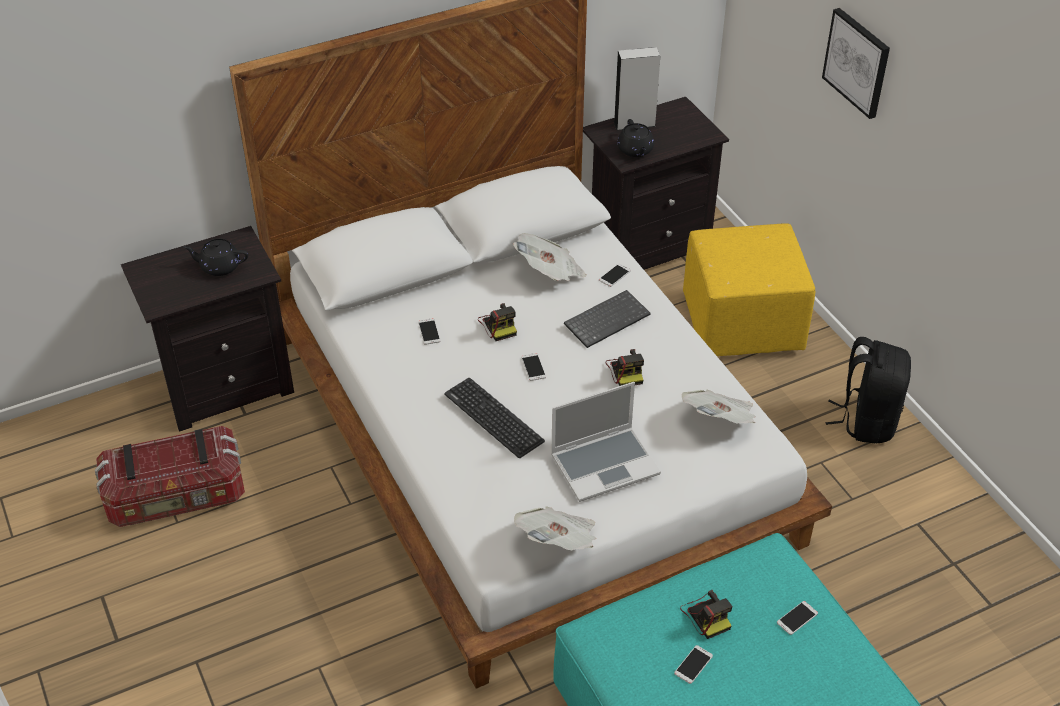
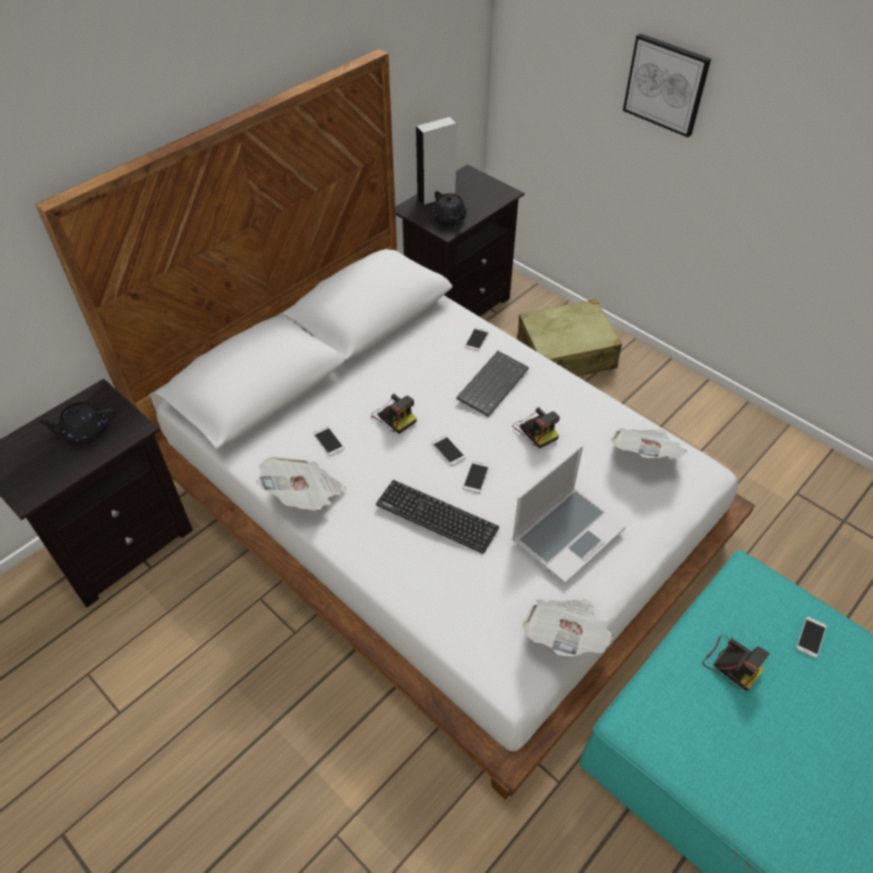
camera: 20 degrees left, 5 degrees up
storage box [95,426,245,527] -> none
newspaper [513,233,587,281] -> newspaper moved to [256,457,346,511]
phone [674,645,713,684] -> phone moved to [463,461,489,493]
yellow ottoman [683,223,815,356] -> beige suitcase [517,299,622,376]
black backpack [826,337,911,443] -> none

